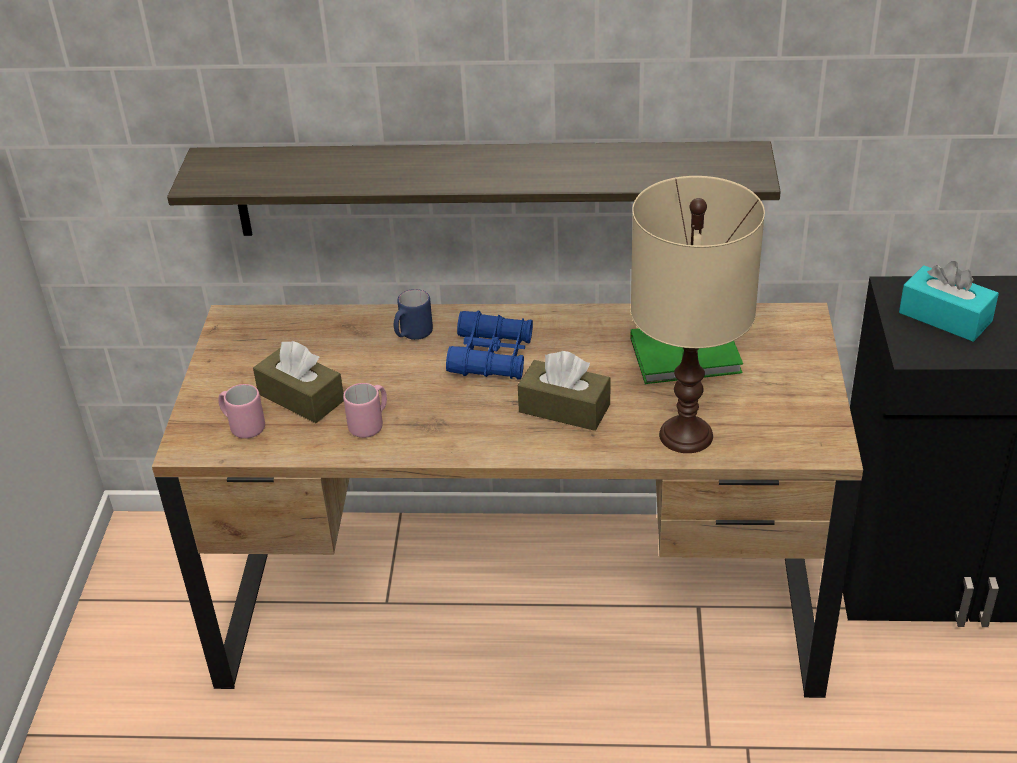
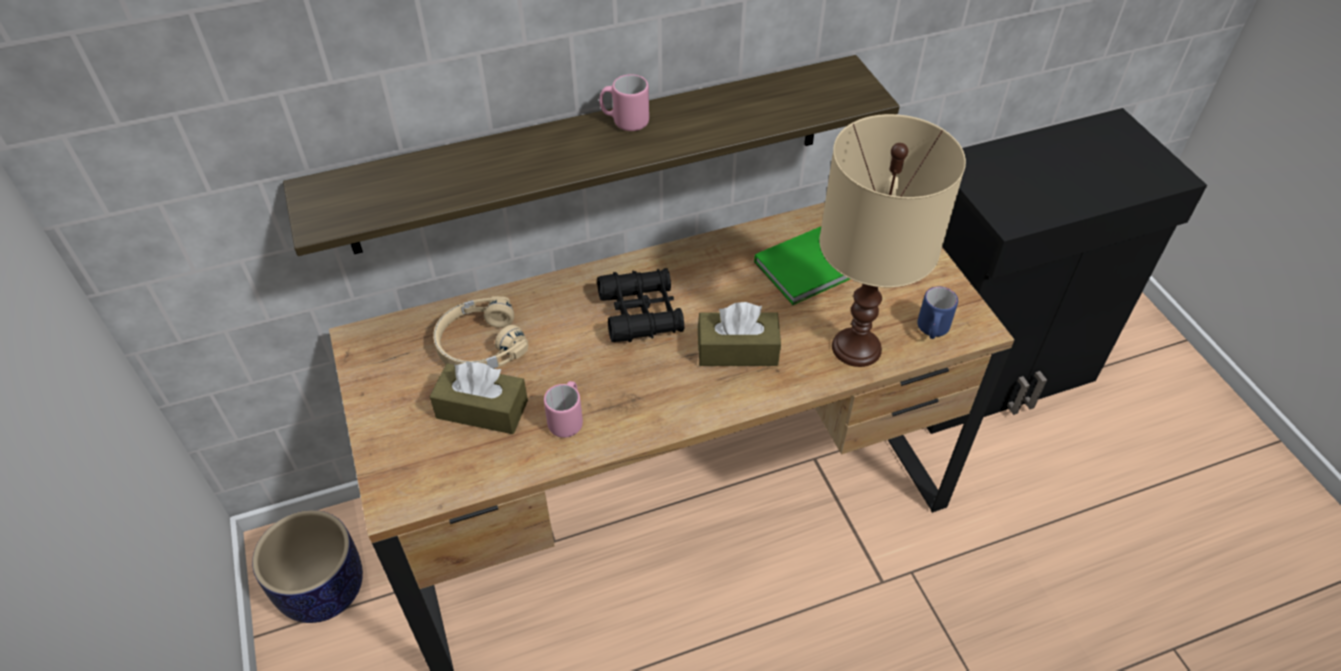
camera: 25 degrees left, 10 degrees up
pink mug [218,384,265,439] -> pink mug moved to [599,74,649,131]
blue mug [394,289,433,340] -> blue mug moved to [917,286,958,339]
blue binoculars [446,310,533,379] -> black binoculars [597,268,684,342]
turquoise tissue box [899,261,999,342] -> none
none -> planter [252,510,363,623]
none -> beige headphones [433,296,529,369]

